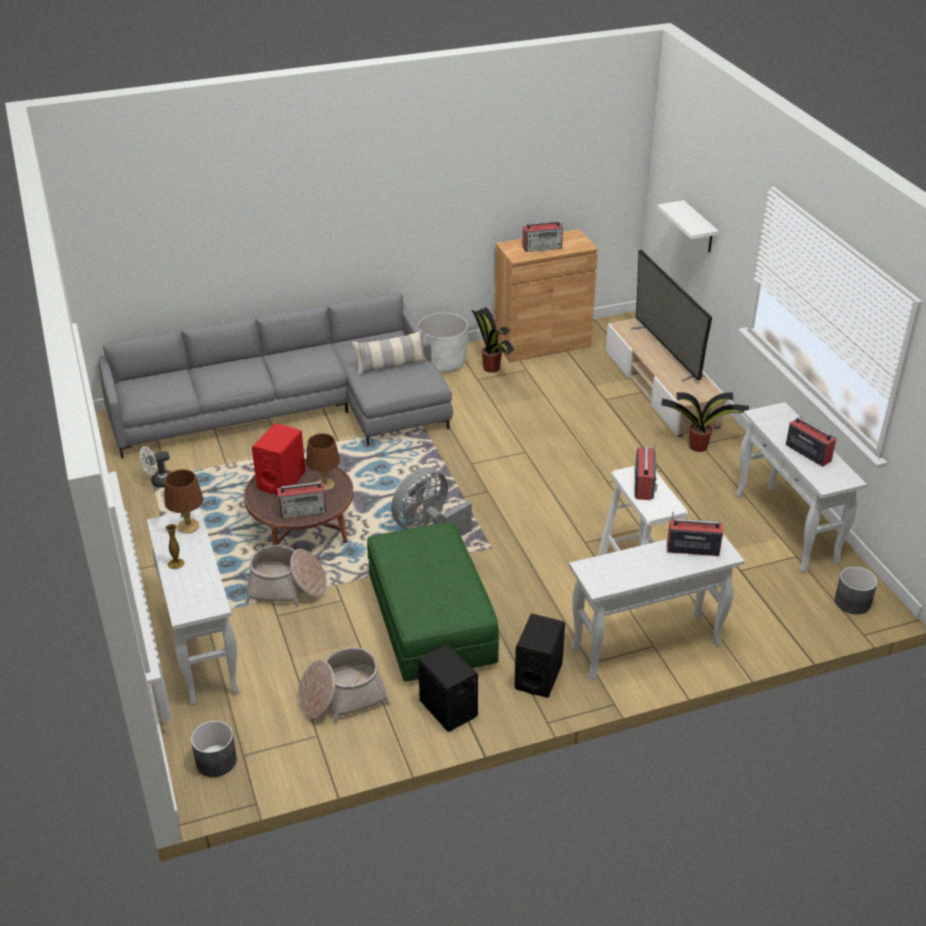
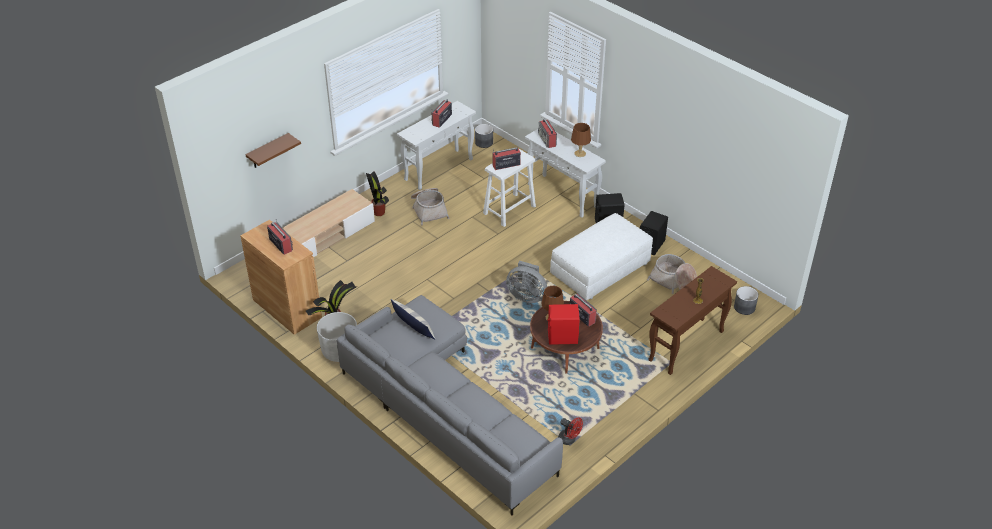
camera: 115 degrees left, 5 degrees up
white fan [140,446,171,488] -> red fan [558,418,583,445]
white console table [147,508,239,705] -> brown console table [648,266,737,375]
brown table lamp [164,469,203,534] -> brown table lamp moved to [571,123,591,157]
basket [245,545,327,607] -> basket moved to [411,188,450,225]
green ottoman [367,522,499,681] -> white ottoman [550,213,653,300]
television [631,250,712,382] -> none
white shelf [658,200,719,253] -> brown shelf [245,133,301,168]

